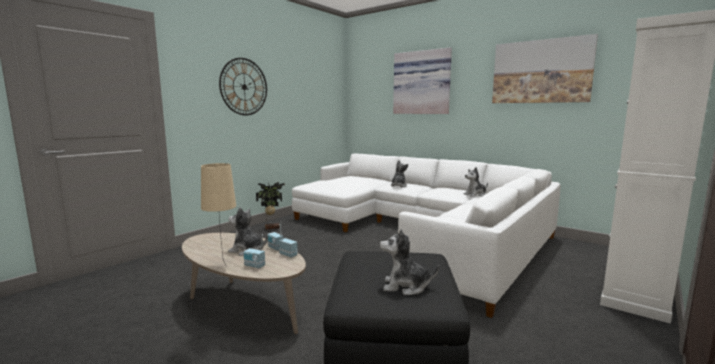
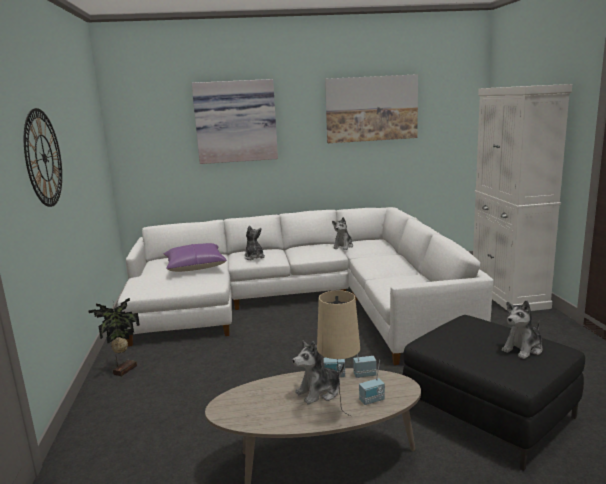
camera: 45 degrees left, 5 degrees up
none -> purple pillow [163,243,227,272]

